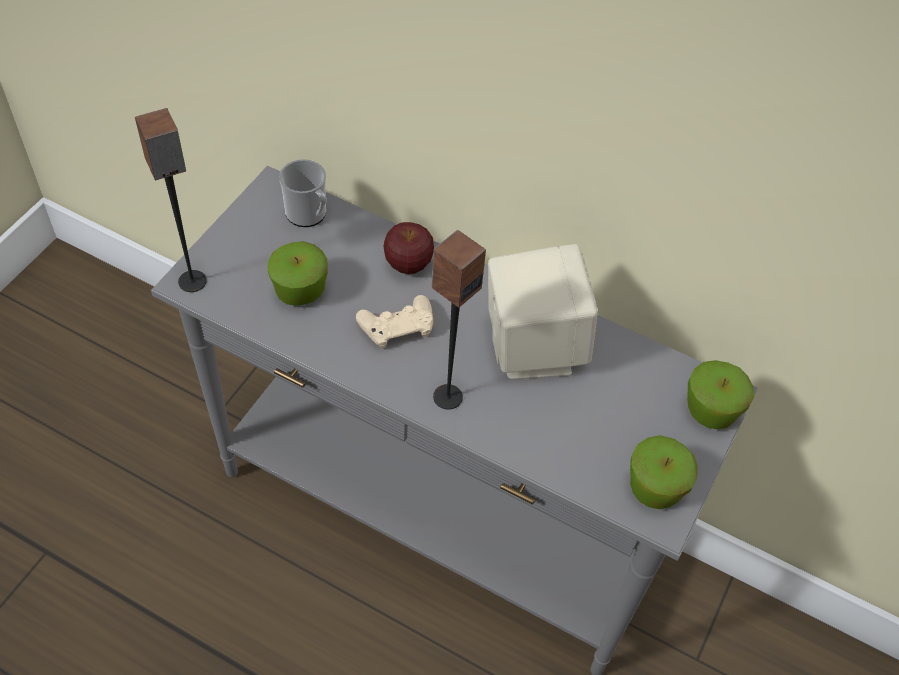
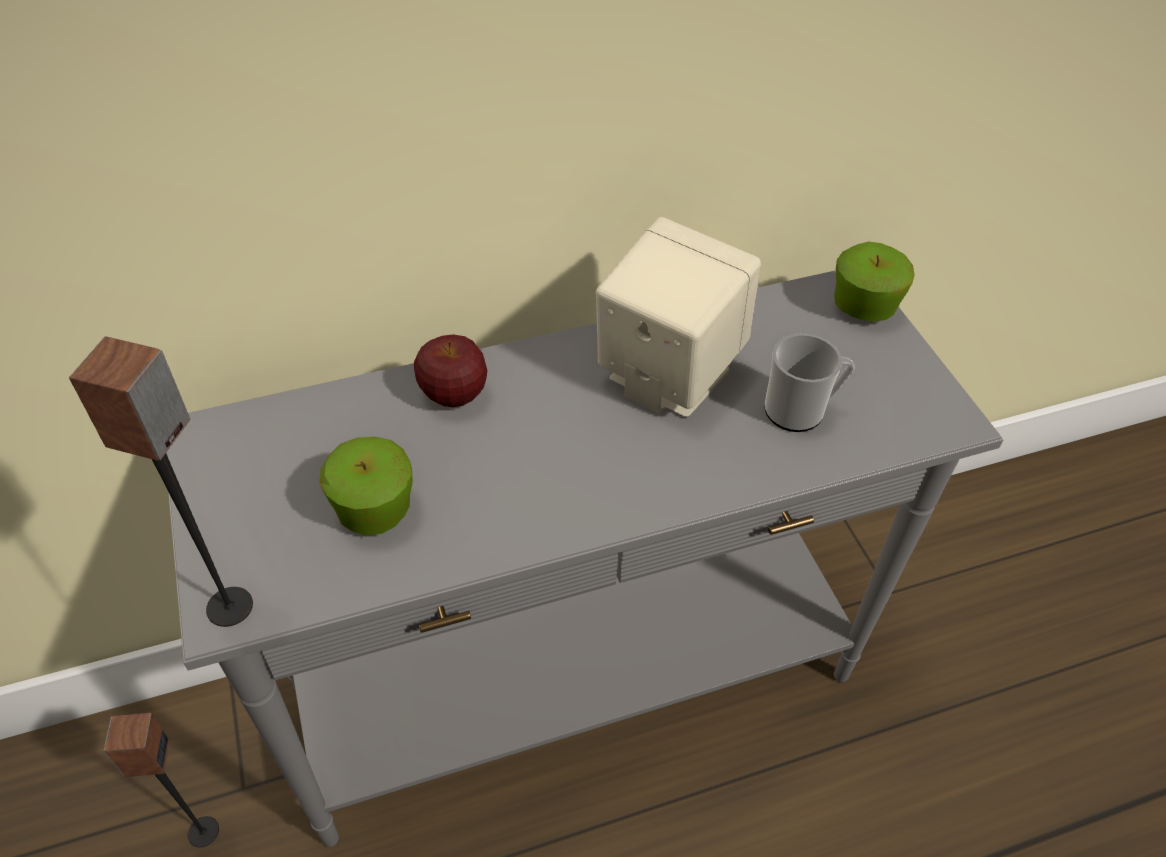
camera: 45 degrees left, 5 degrees down
mug [279,159,327,227] -> mug moved to [764,333,855,432]
beige game controller [356,295,433,349] -> none
speaker [432,230,486,410] -> speaker moved to [104,713,219,847]
apple [630,435,698,509] -> none

